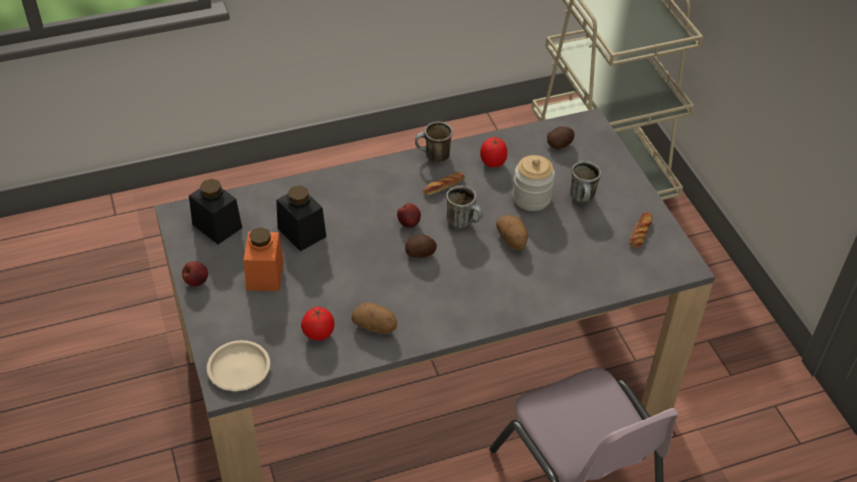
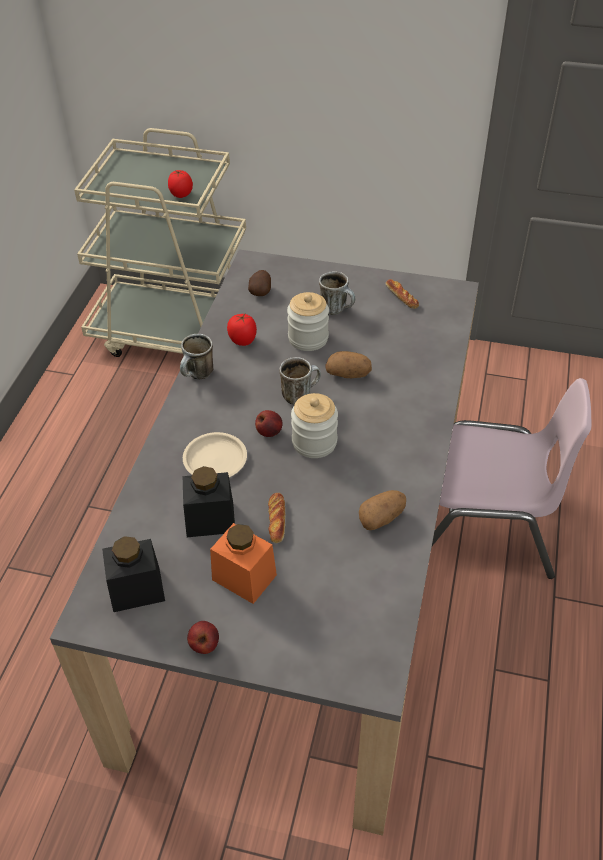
camera: 55 degrees left, 0 degrees up
beige plate [207,340,270,391] -> beige plate moved to [183,432,247,477]
tomato [301,307,334,340] -> tomato moved to [168,170,193,198]
potato [405,234,437,258] -> jar [291,393,338,458]
bread [423,172,465,195] -> bread moved to [268,493,286,543]

